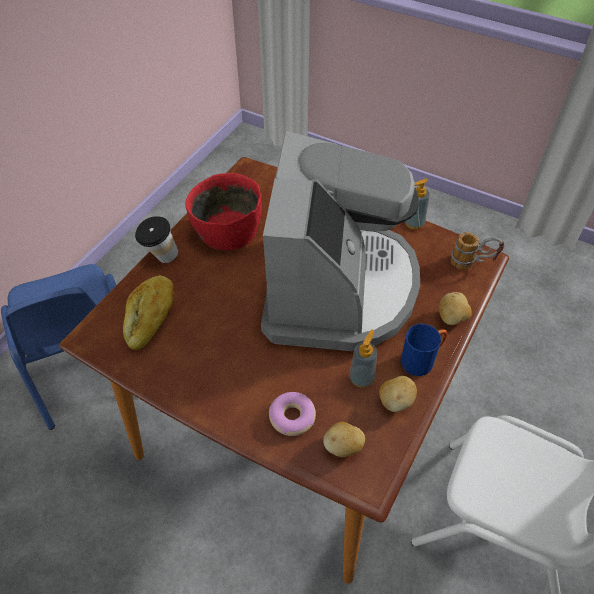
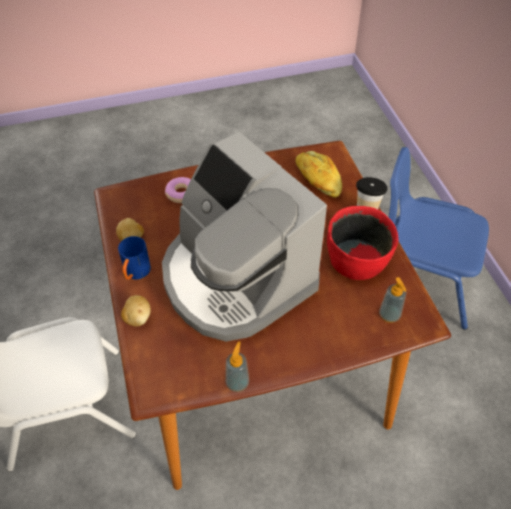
camera: 135 degrees right, 0 degrees up
potato [323,422,365,457] -> none
soap dispenser [349,329,377,388] -> soap dispenser moved to [379,277,406,323]
mug [451,232,505,269] -> none

